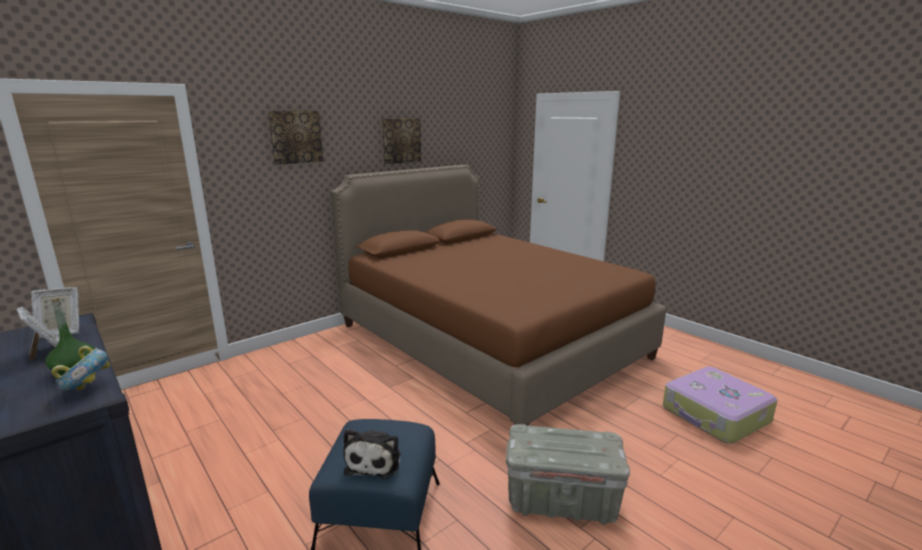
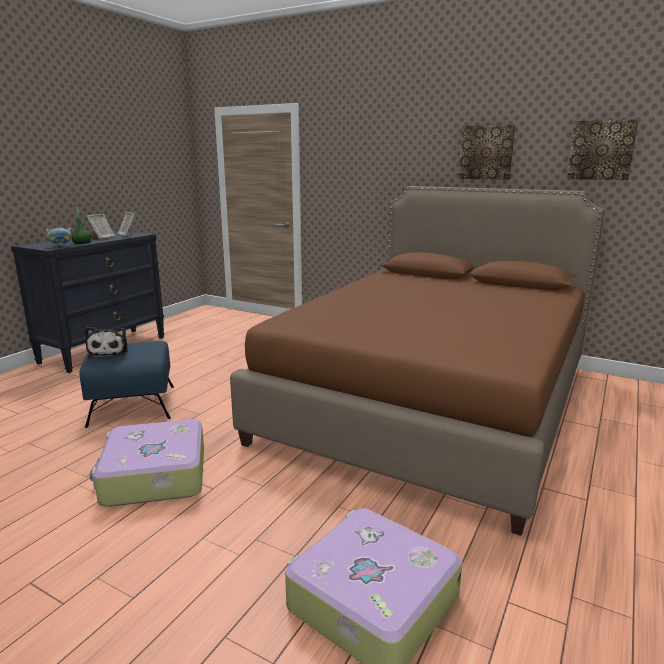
camera: 70 degrees right, 0 degrees up
picture [268,111,323,165] -> picture moved to [567,119,639,180]
plush toy [343,429,401,479] -> plush toy turned 90 degrees counterclockwise [85,327,128,358]
grey storage box [506,424,630,525] -> suitcase [89,420,204,507]

